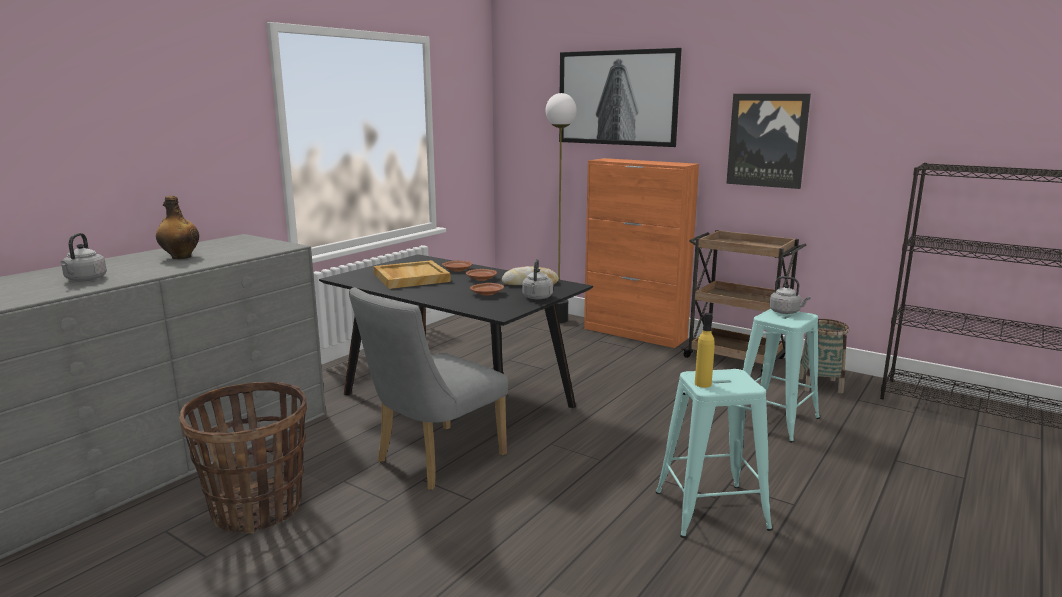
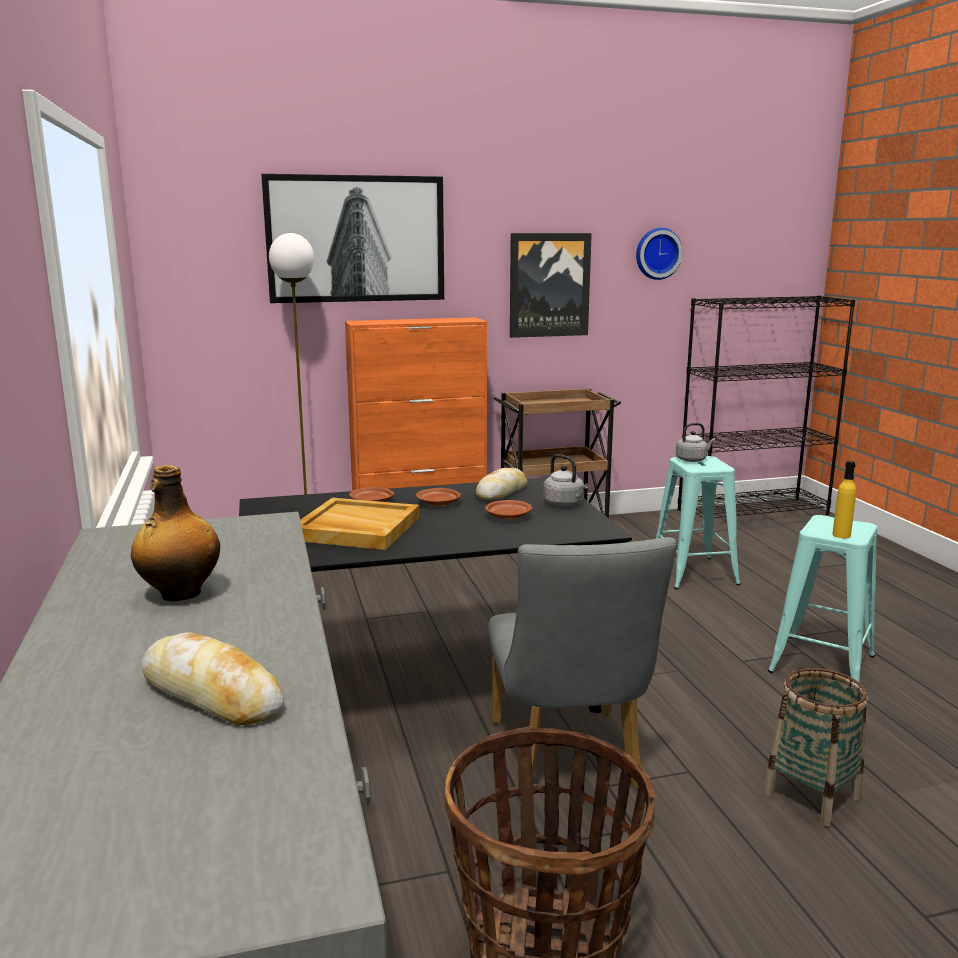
camera: 50 degrees left, 0 degrees up
grey kettle [60,233,107,281] -> bread [141,632,284,725]
basket [799,319,849,394] -> basket moved to [764,668,868,827]
none -> wall clock [636,228,683,280]

